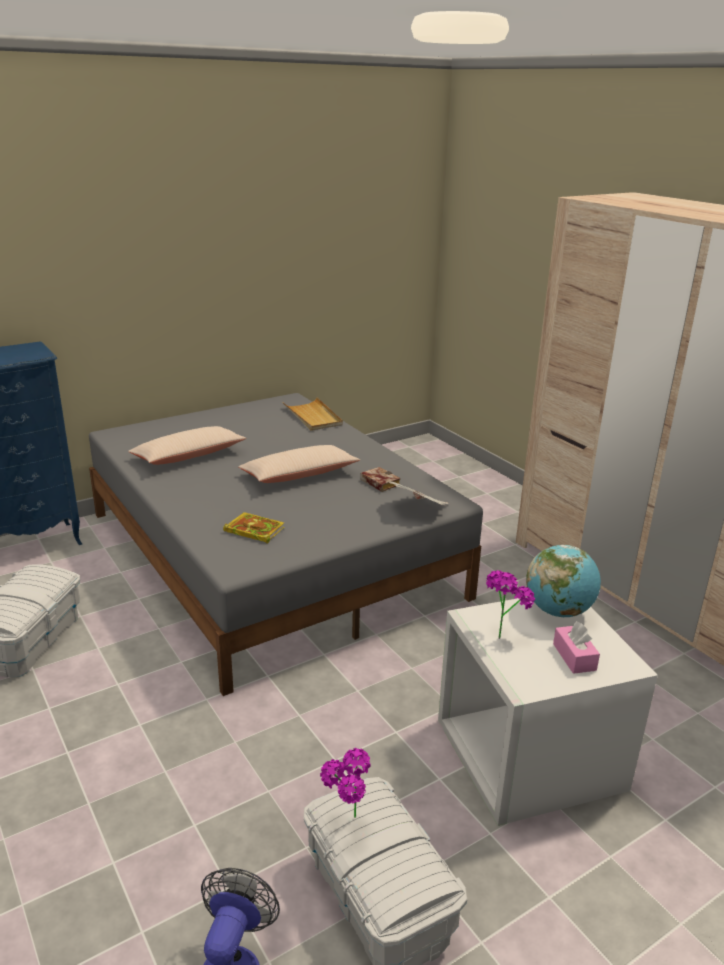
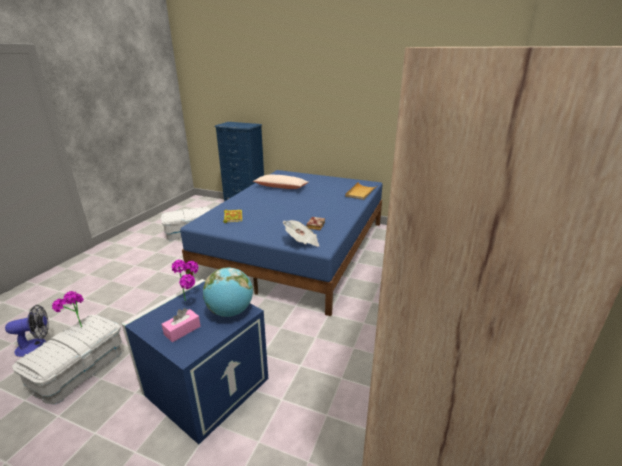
camera: 55 degrees right, 0 degrees up
grey bed [89,393,483,696] -> blue bed [180,170,383,316]
beige pillow [238,445,360,483] -> none
white storage box [438,597,658,826] -> blue storage box [121,279,268,445]

